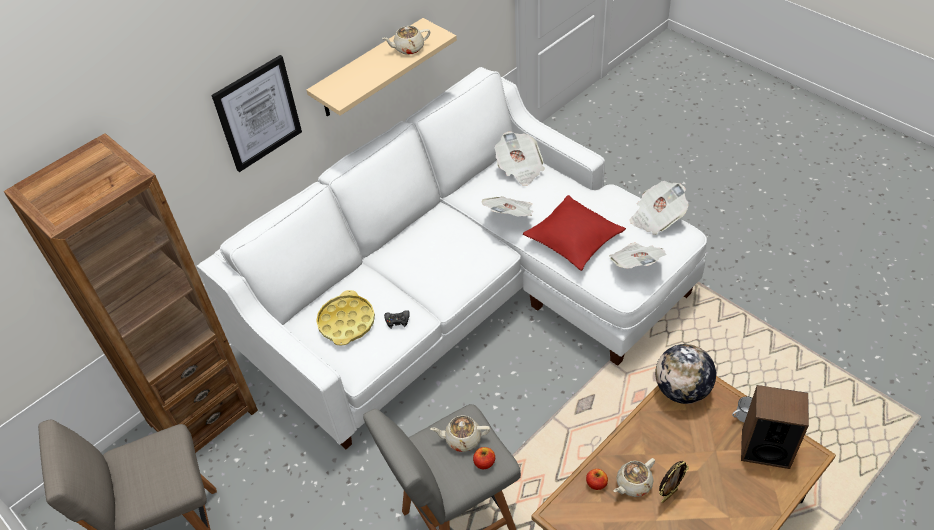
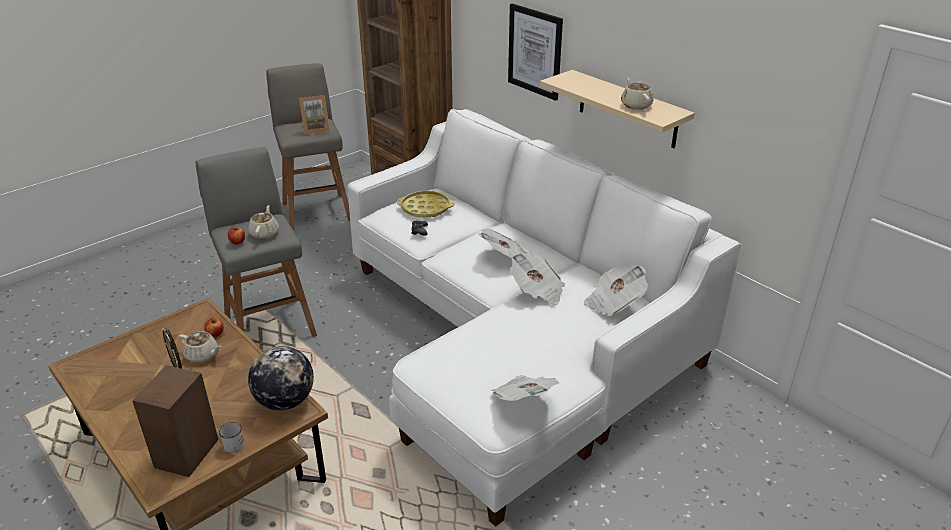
camera: 90 degrees right, 15 degrees down
red pillow [523,195,626,271] -> none
newspaper [609,243,666,269] -> newspaper moved to [479,229,527,259]
beige teapot [614,458,655,497] -> beige teapot turned 150 degrees clockwise [178,331,221,363]
none -> picture frame [299,95,330,134]

